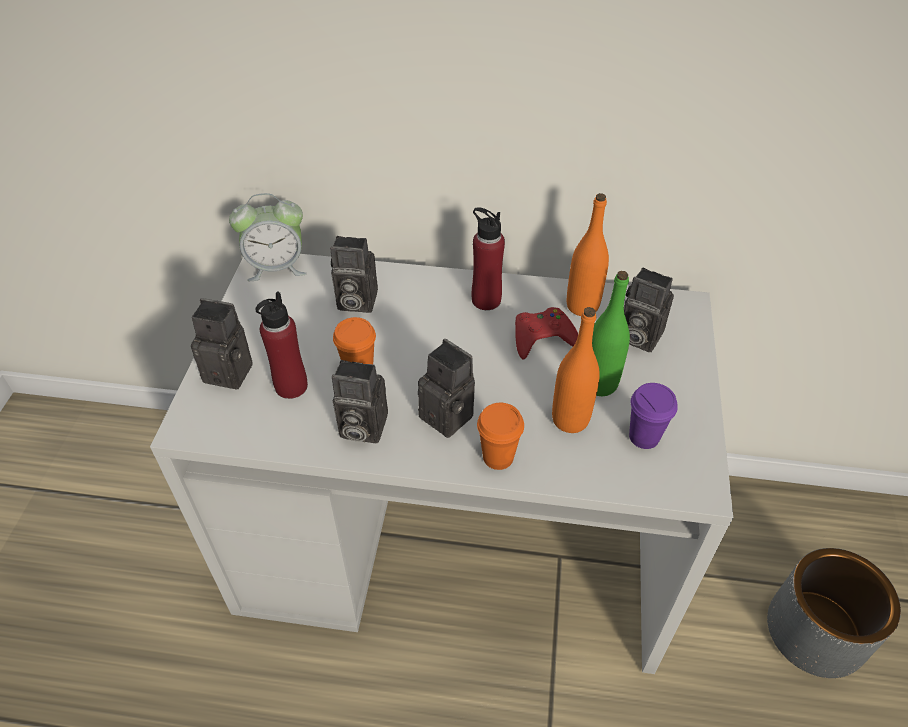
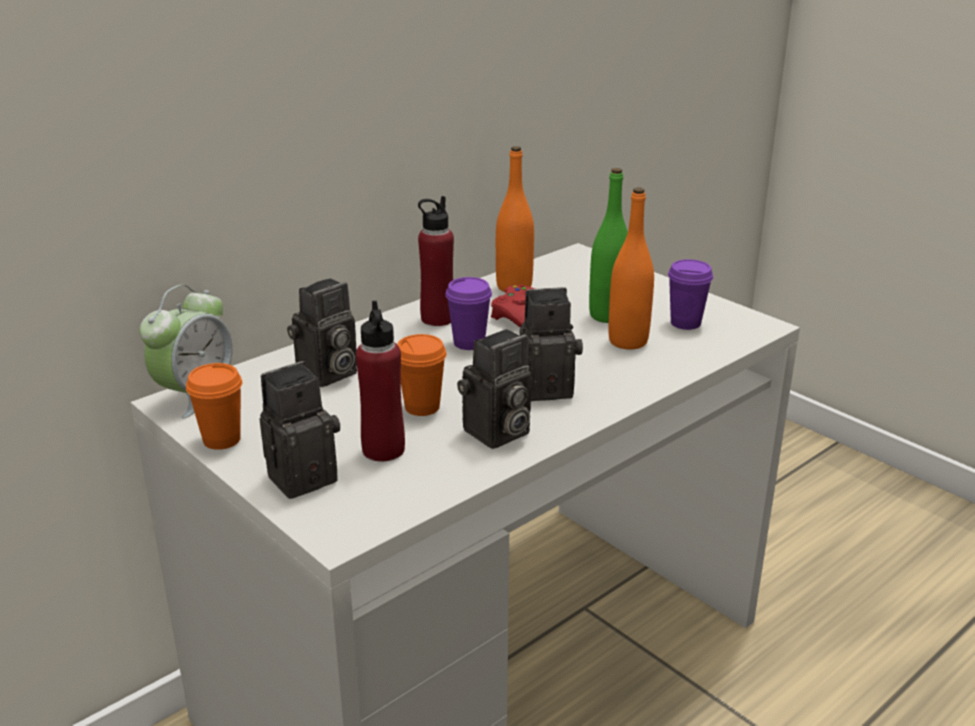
camera: 50 degrees left, 20 degrees down
orange cup [477,403,524,470] -> orange cup moved to [186,363,242,450]
camera [624,267,674,352] -> none
grey planter [767,548,901,678] -> none
none -> purple cup [446,277,492,350]

